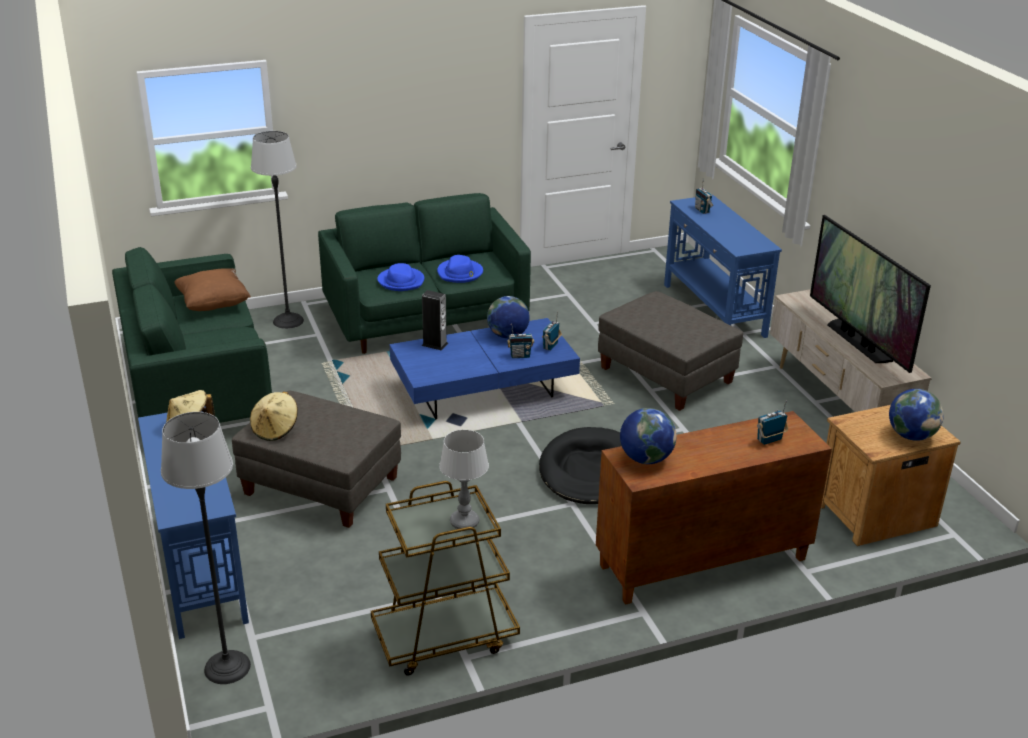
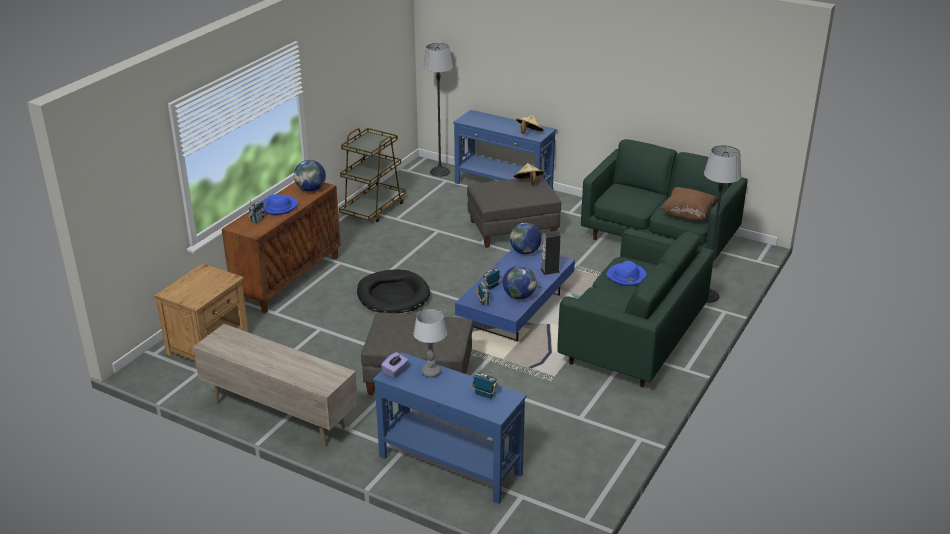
camera: 140 degrees right, 0 degrees up
blue hat [437,255,483,283] -> blue hat moved to [262,194,298,215]
table lamp [439,430,489,529] -> table lamp moved to [413,309,447,378]
television [810,215,931,373] -> none
globe [889,389,944,441] -> globe moved to [510,223,542,254]
none -> purple tissue box [381,352,409,378]

